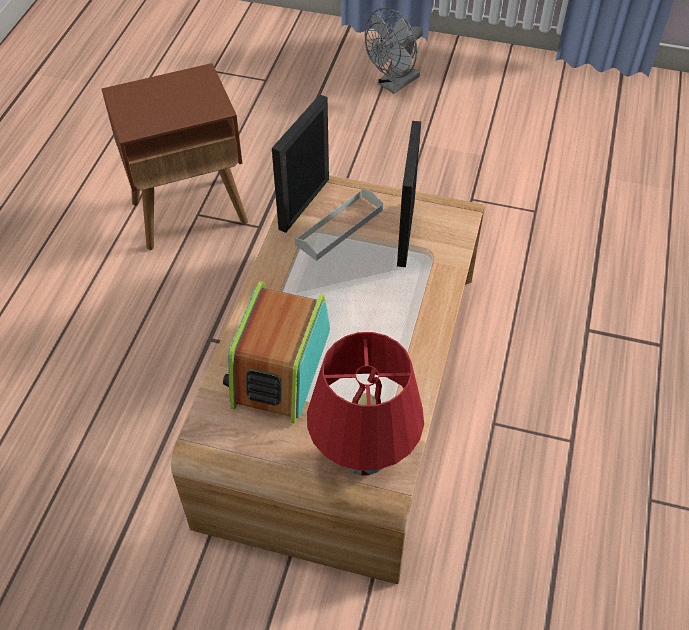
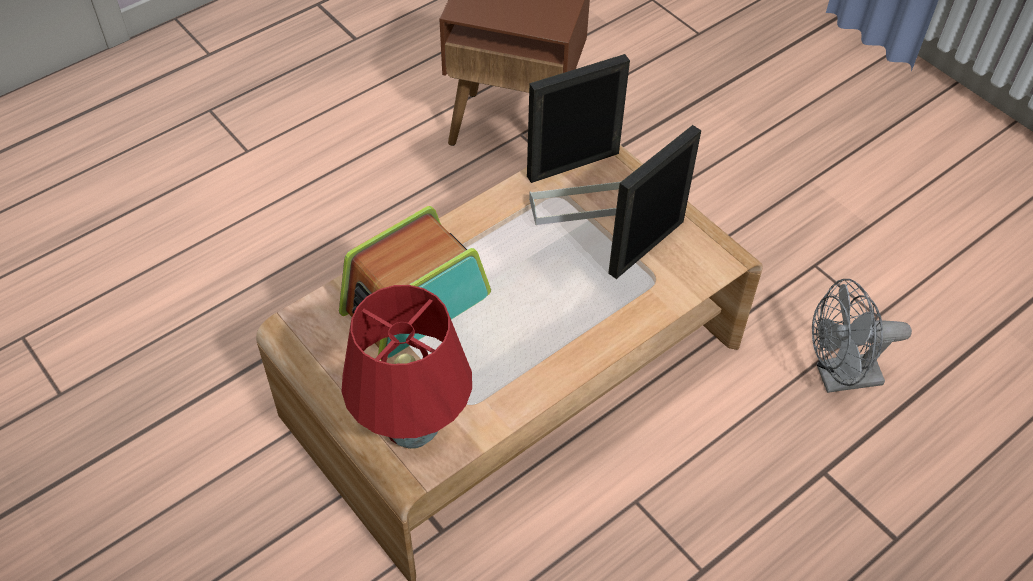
camera: 35 degrees right, 0 degrees up
grey fan [365,8,423,94] -> grey fan moved to [812,279,912,393]

